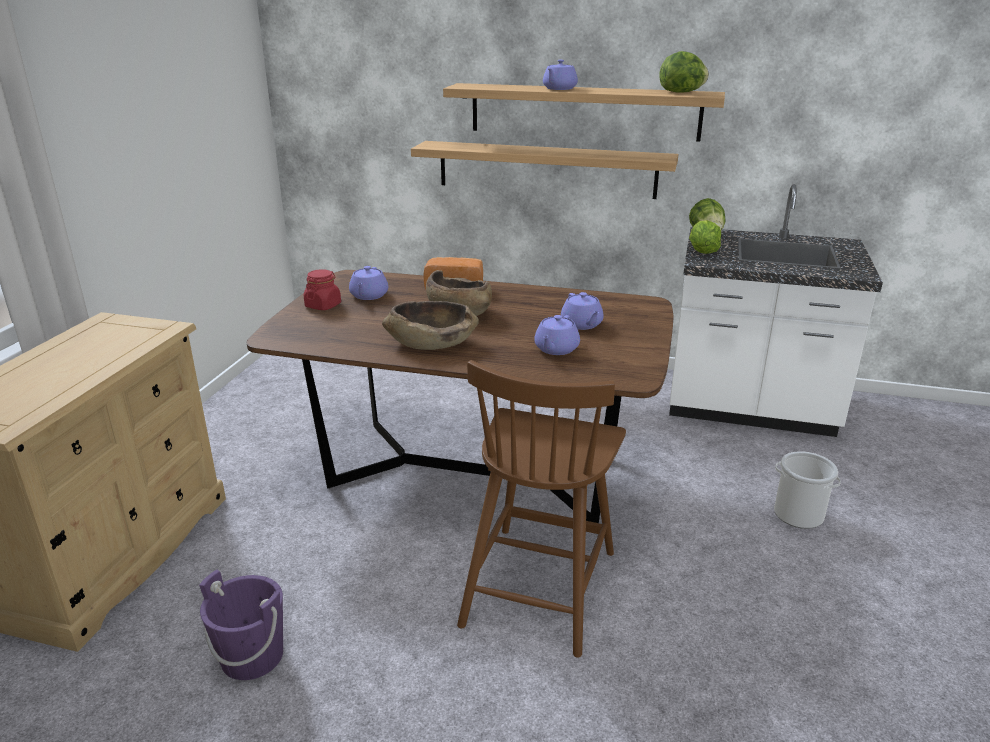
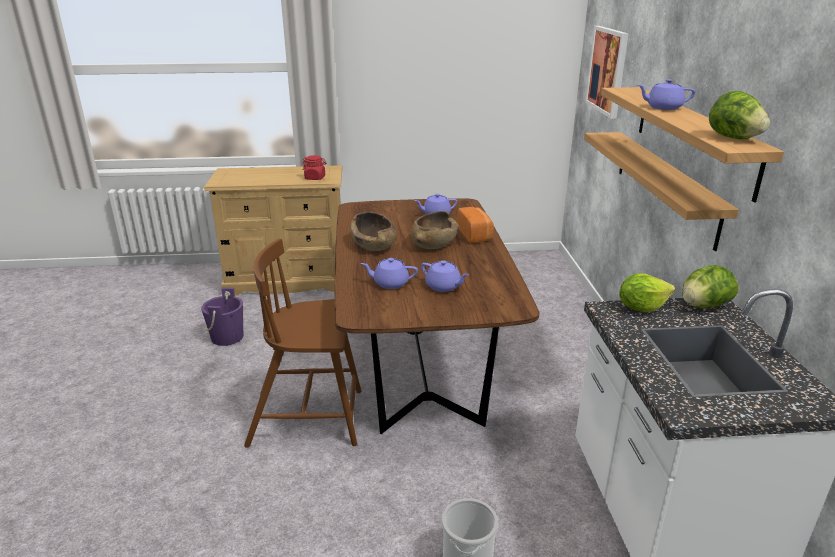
camera: 70 degrees right, 0 degrees up
red jar [304,269,341,310] -> red jar moved to [303,155,326,180]
purple teapot [561,292,604,330] -> purple teapot turned 105 degrees counterclockwise [421,260,469,292]
none -> picture [585,26,628,119]

